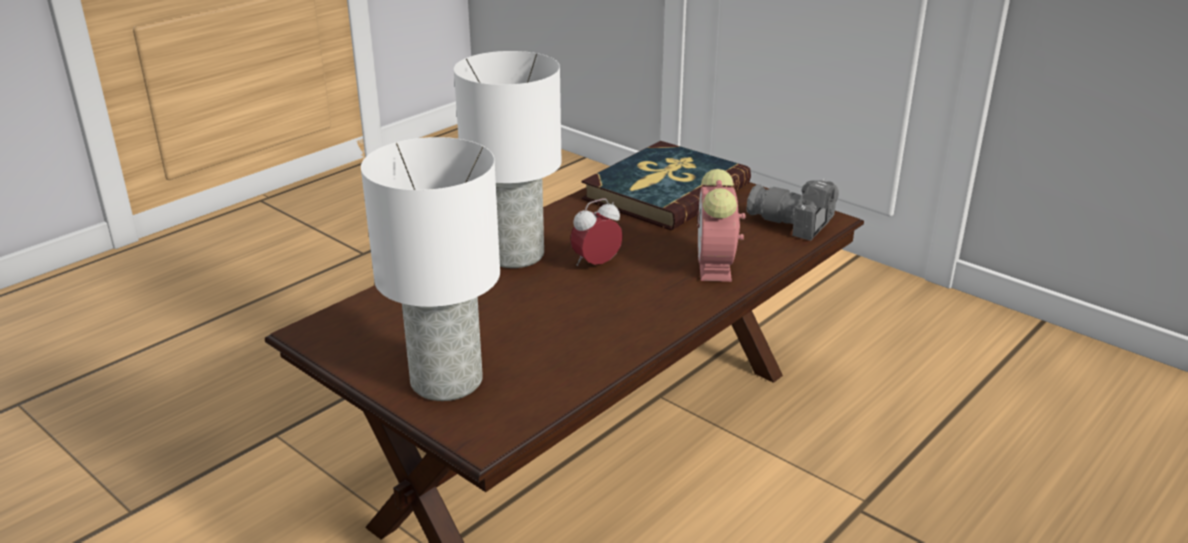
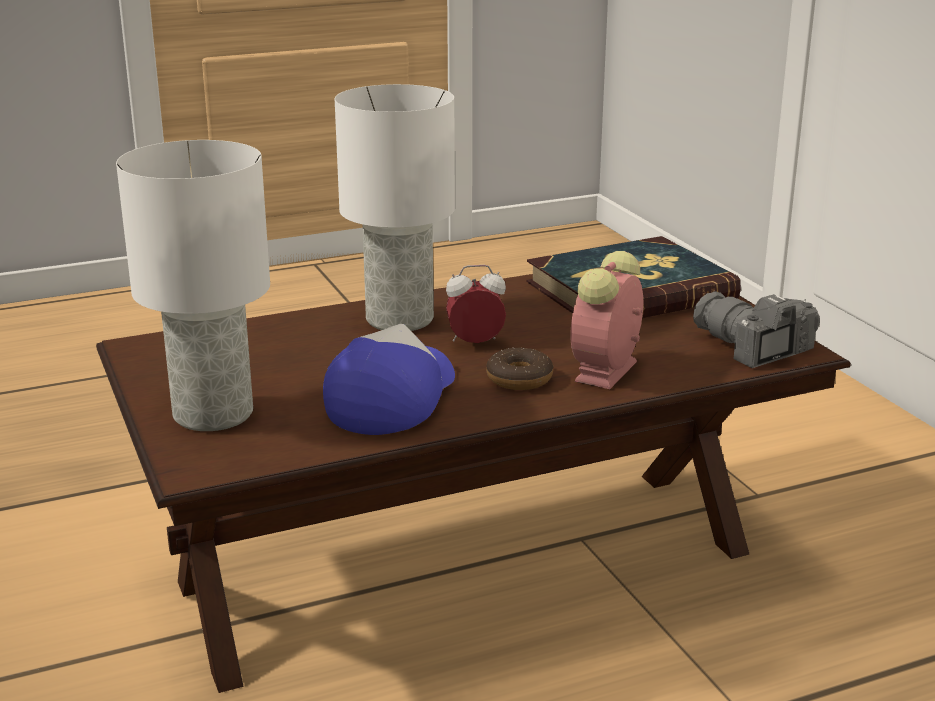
camera: 25 degrees right, 5 degrees down
none -> cap [323,324,455,435]
none -> donut [486,348,553,390]

